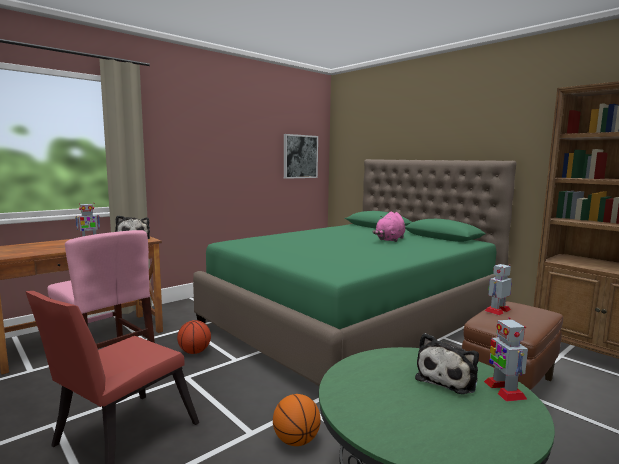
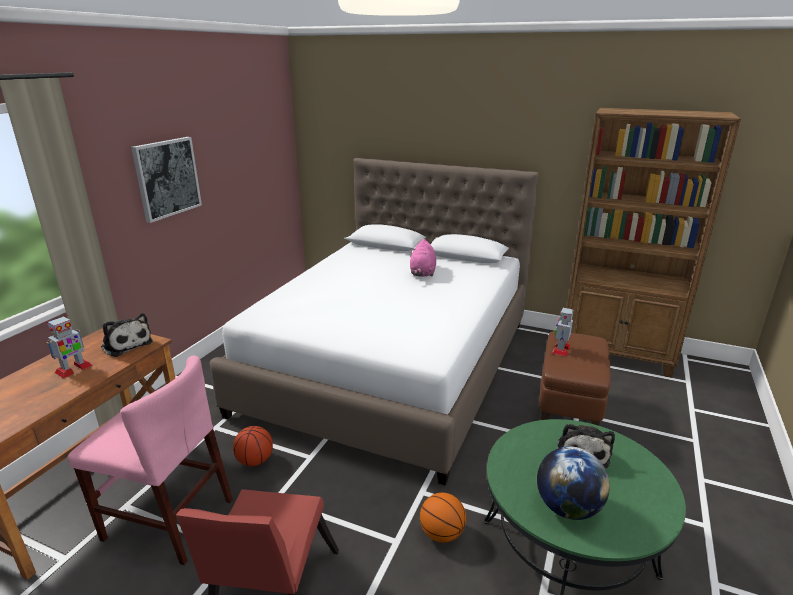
camera: 25 degrees left, 15 degrees up
green bed [193,159,516,387] -> white bed [210,158,539,485]
picture [284,134,318,179] -> picture moved to [131,137,202,223]
toy robot [484,317,528,402] -> none
none -> globe [537,446,610,520]

